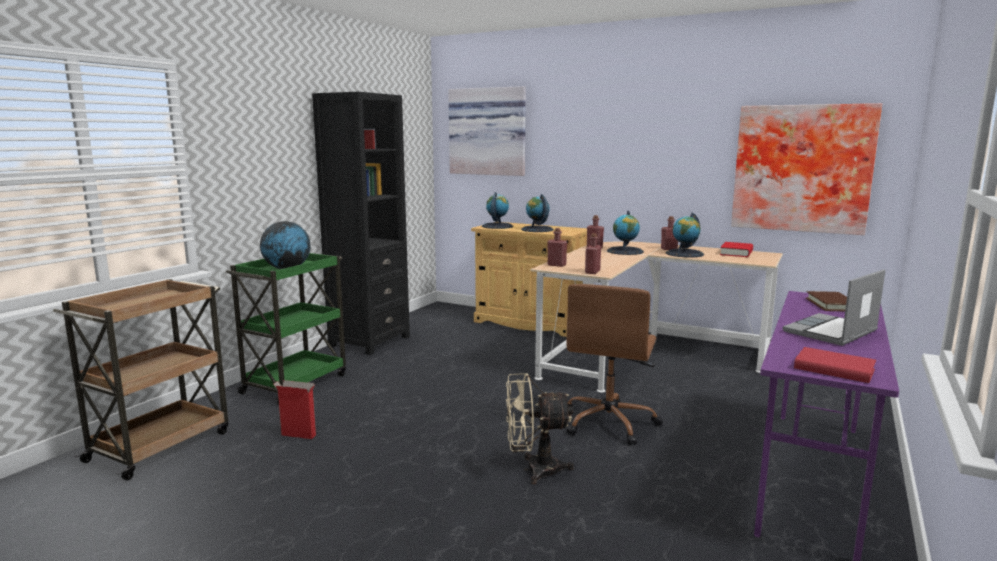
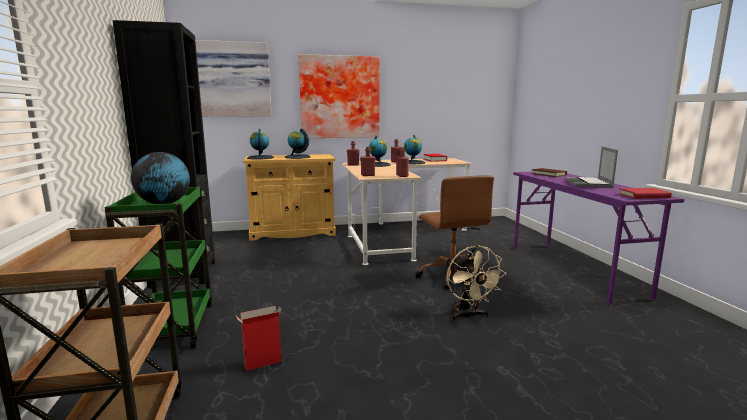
camera: 40 degrees left, 0 degrees up
beige fan [506,373,574,485] -> beige fan turned 60 degrees counterclockwise [447,245,507,321]
picture [731,103,882,235] -> picture moved to [299,54,380,138]

